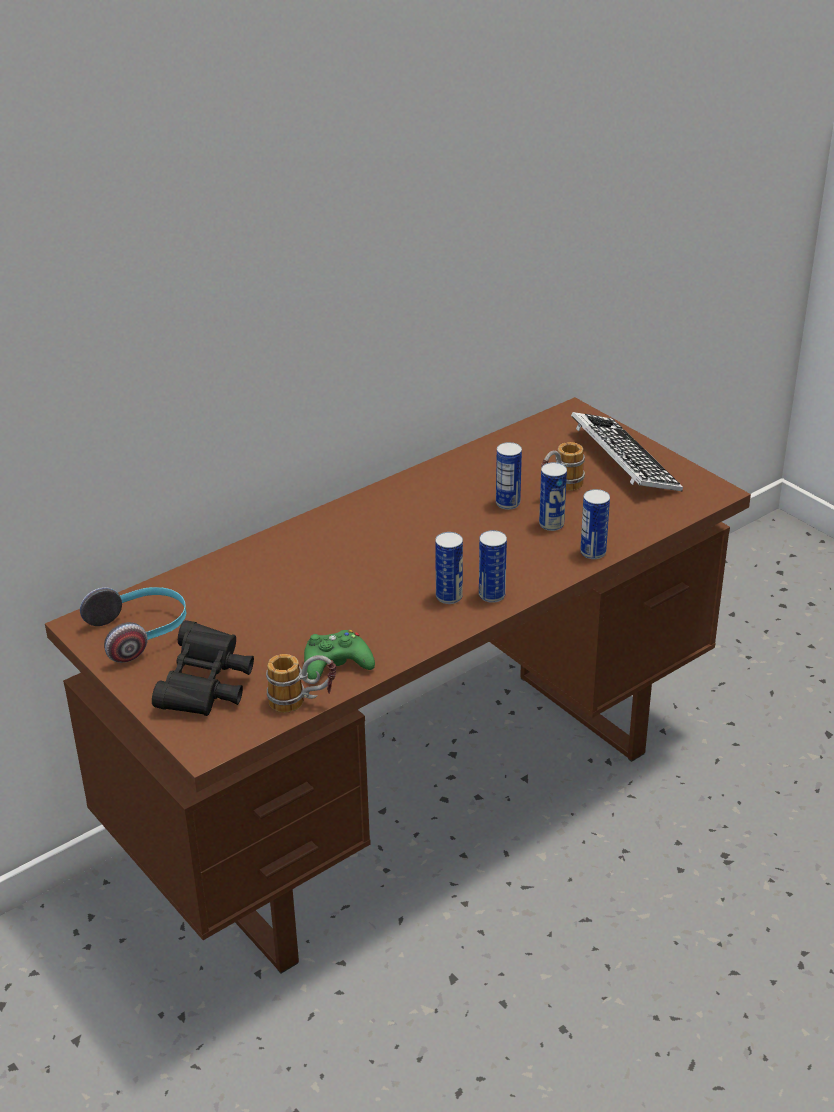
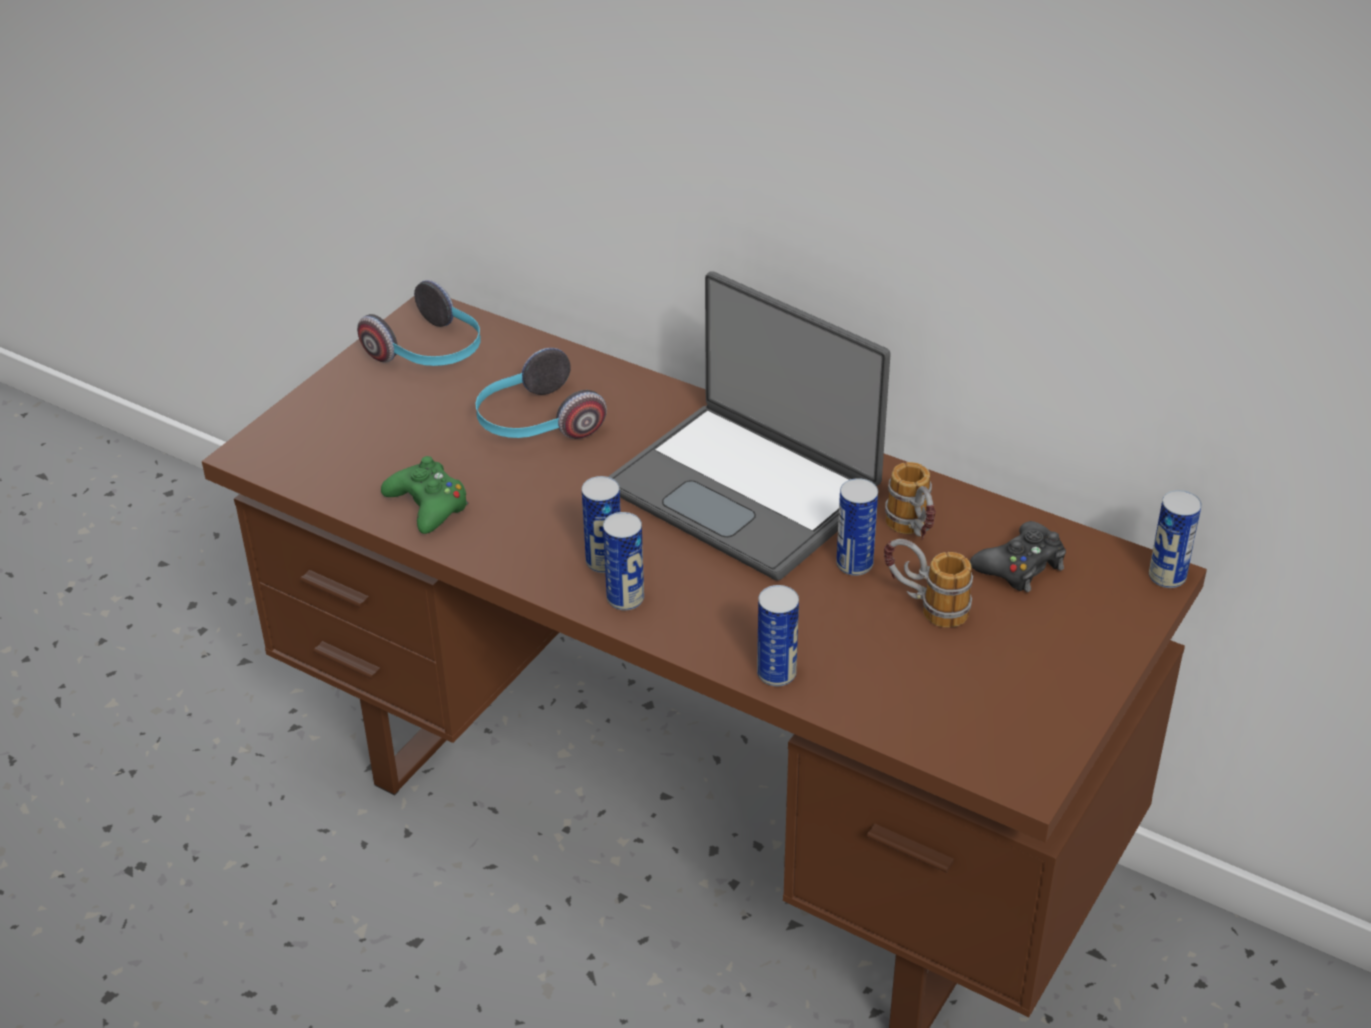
camera: 70 degrees right, 5 degrees up
black binoculars [152,620,254,716] -> none
mug [266,654,336,713] -> mug moved to [885,462,936,540]
can [539,462,567,531] -> can moved to [1149,490,1202,588]
keyboard [571,412,683,491] -> none
none -> headphones [475,348,607,439]
none -> laptop [608,272,891,581]
none -> black game controller [970,521,1066,592]

